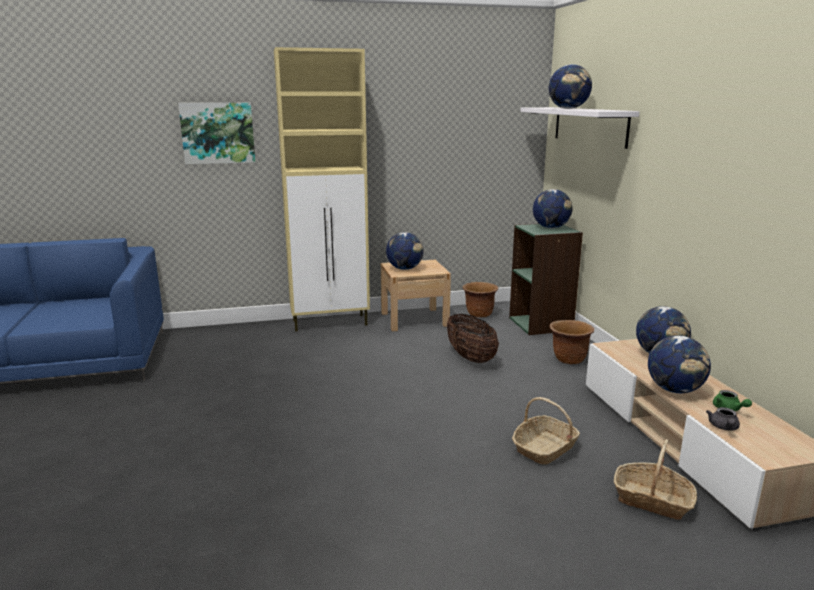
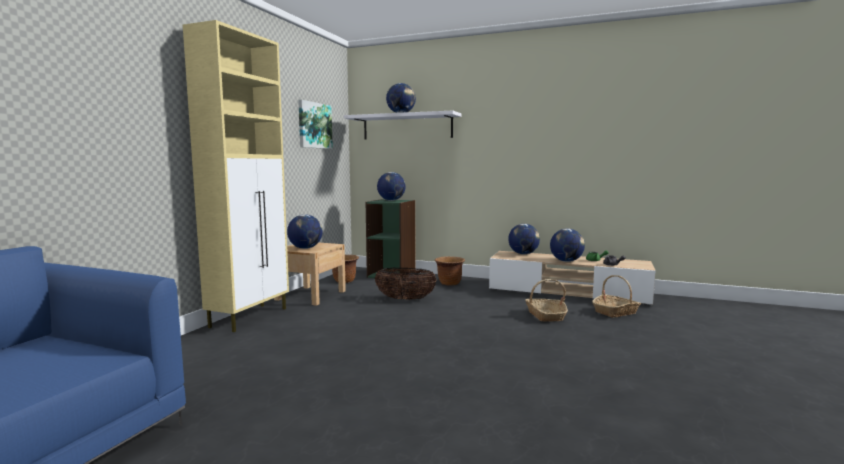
camera: 55 degrees left, 10 degrees down
picture [178,103,255,164] -> picture moved to [298,100,333,149]

